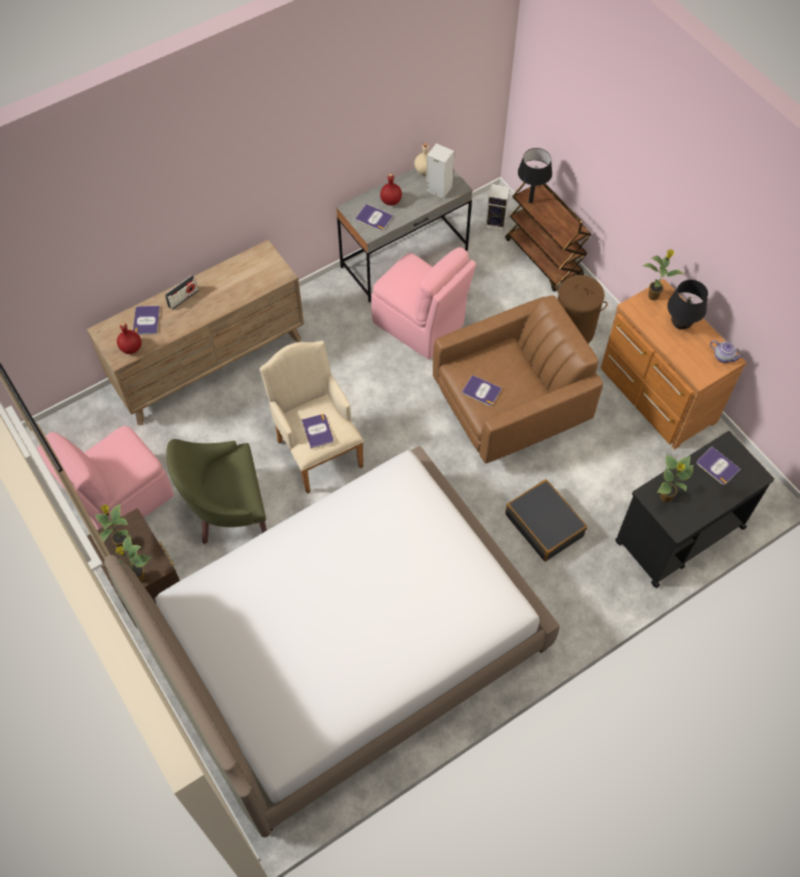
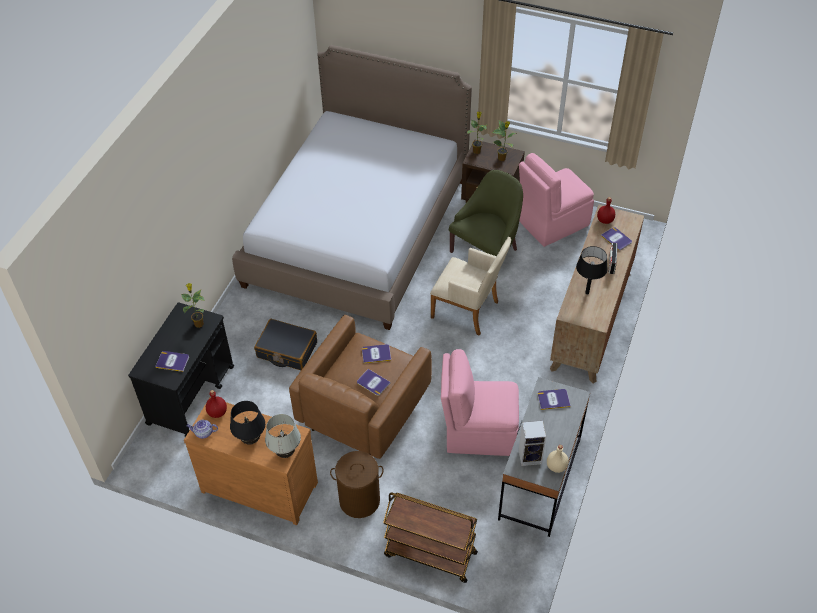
camera: 145 degrees right, 10 degrees down
pink chair [37,426,174,530] -> pink chair turned 135 degrees counterclockwise [519,153,594,247]
book [302,414,334,449] -> book moved to [357,369,391,396]
red bottle [380,173,402,206] -> red bottle moved to [206,390,227,418]
speaker [485,184,510,231] -> none
black table lamp [518,148,552,204] -> black table lamp moved to [576,246,608,294]
potted plant [643,249,684,300] -> white table lamp [265,414,301,458]

